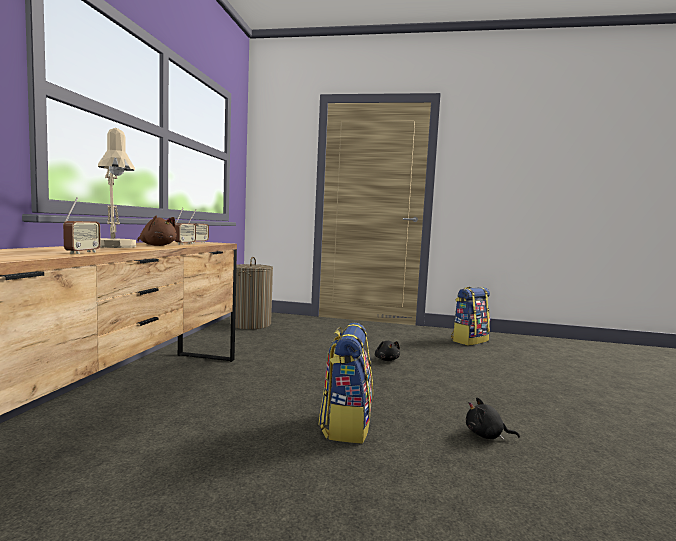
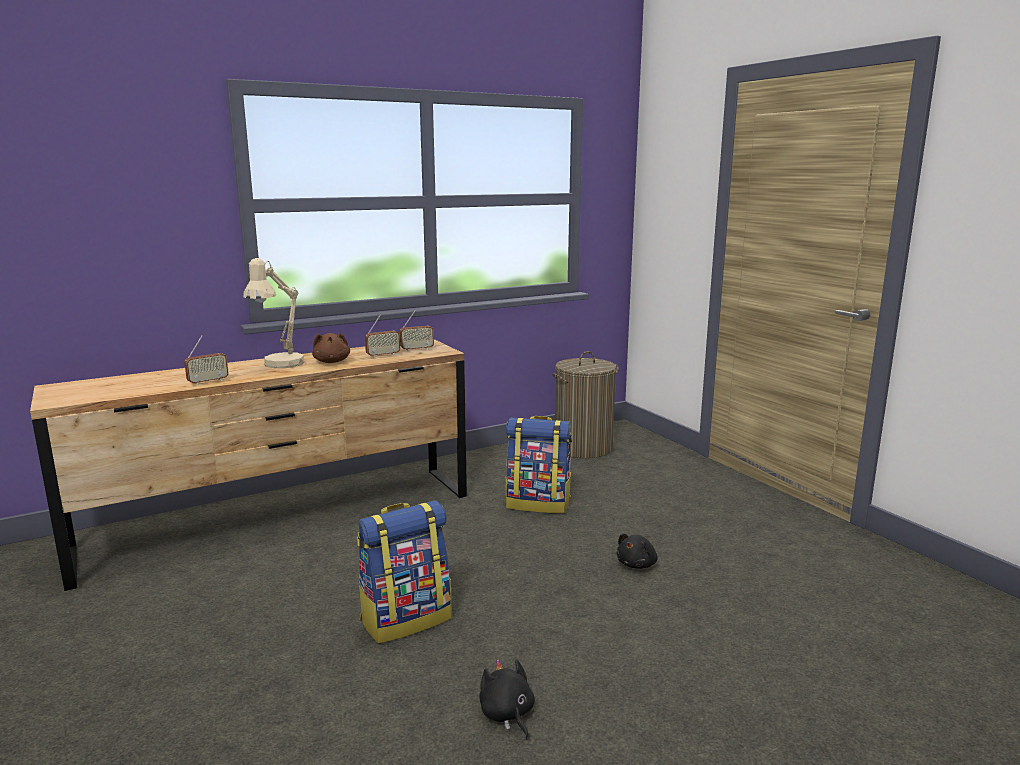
camera: 50 degrees right, 10 degrees up
backpack [451,287,490,346] -> backpack moved to [506,416,572,513]

